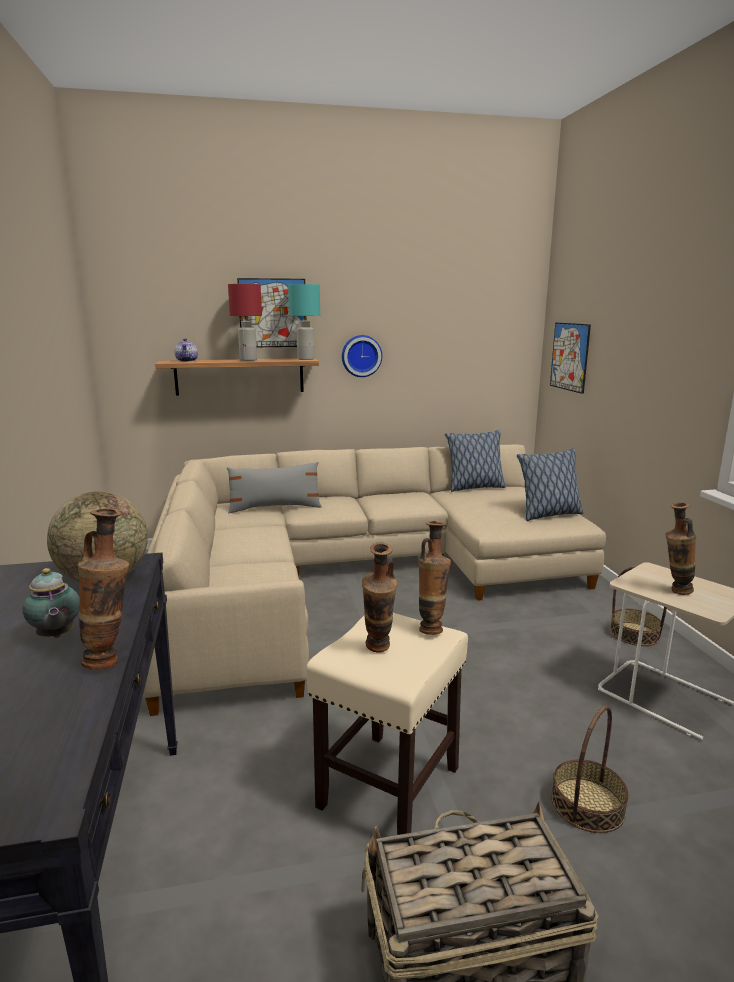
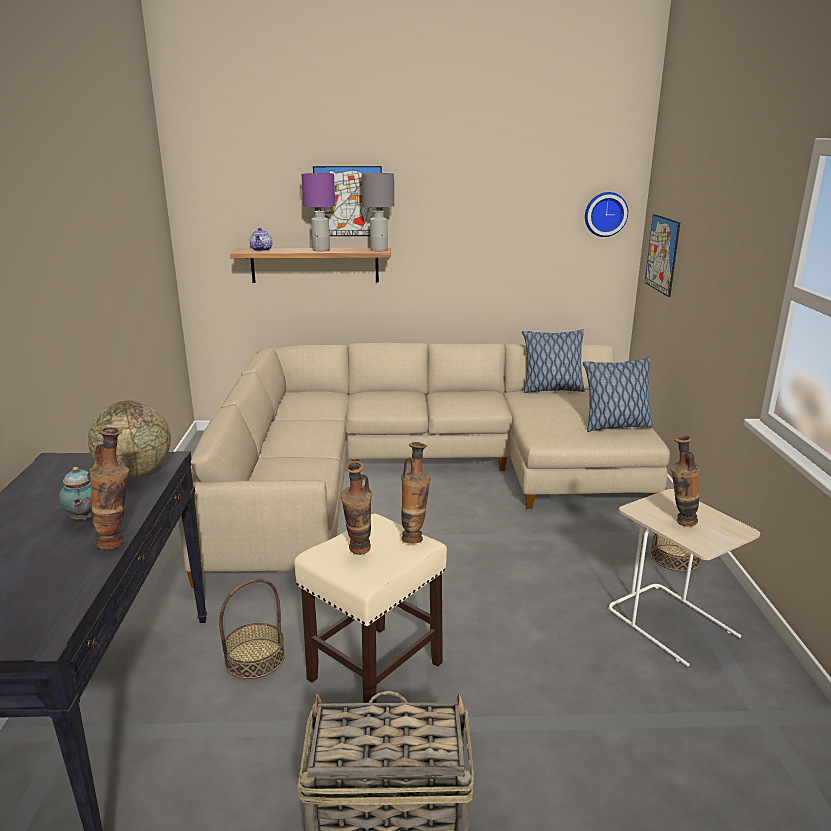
camera: 10 degrees right, 5 degrees up
grey pillow [227,462,322,514] -> none
red table lamp [228,284,262,361] -> purple table lamp [301,173,335,252]
turquoise table lamp [288,284,320,360] -> grey table lamp [362,173,394,252]
wall clock [342,335,382,377] -> wall clock moved to [585,192,628,237]
basket [551,706,629,833] -> basket moved to [219,579,285,679]

